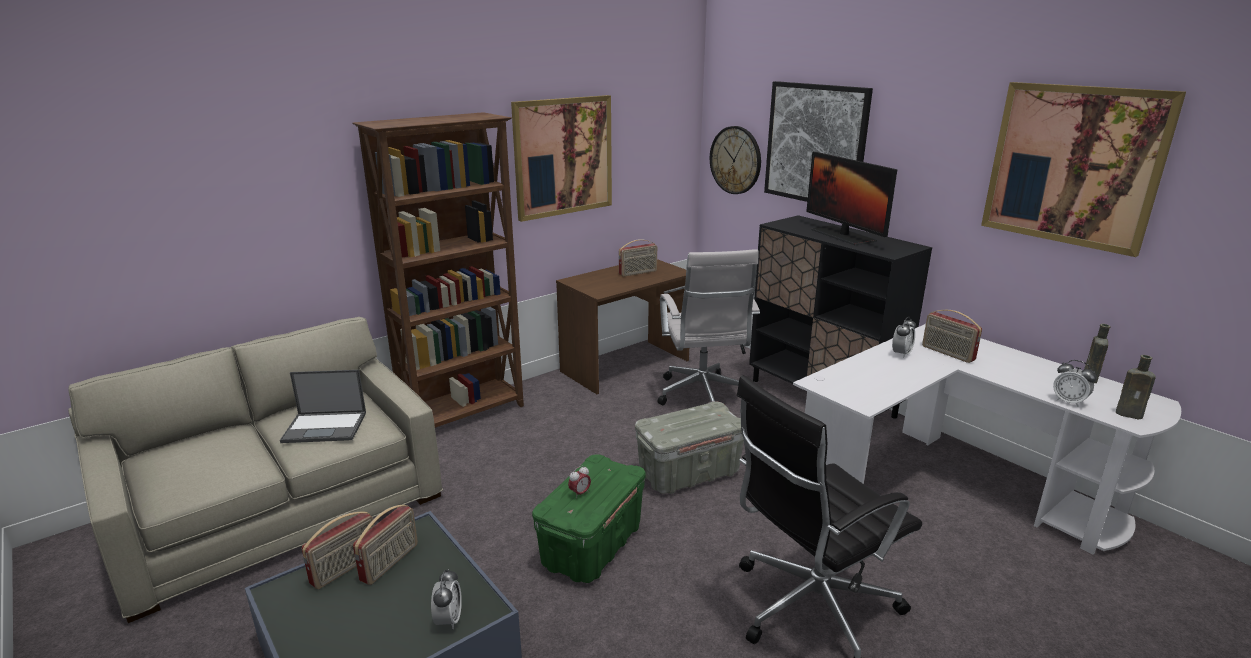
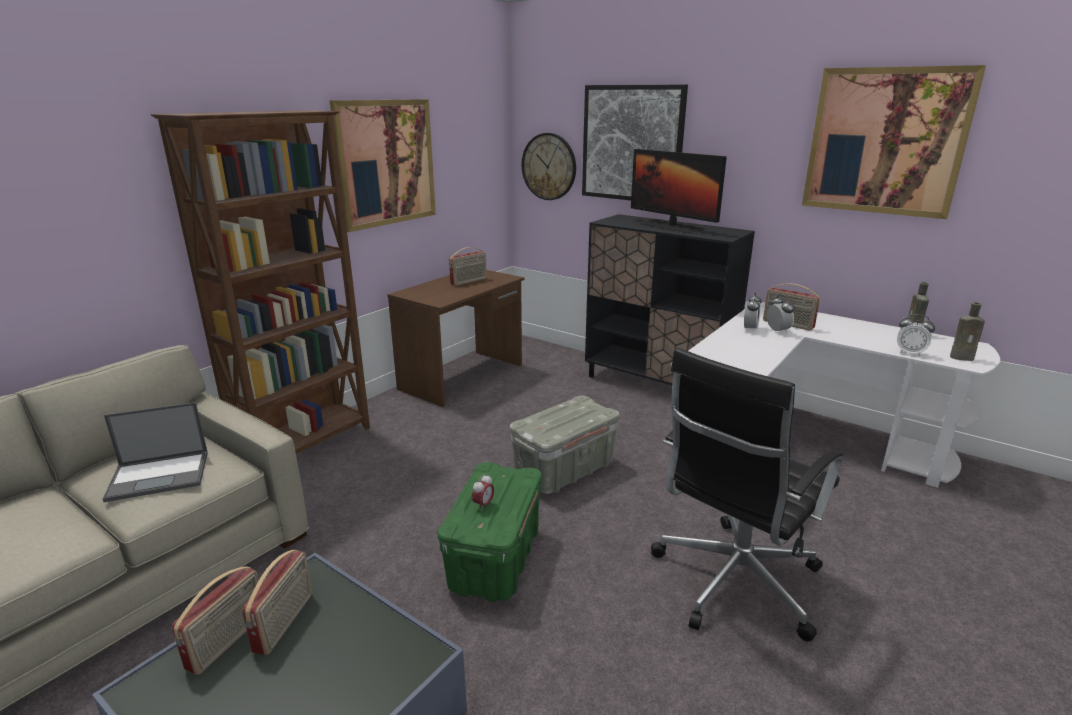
camera: 15 degrees left, 0 degrees up
alarm clock [431,569,462,629] -> alarm clock moved to [767,294,794,333]
white office chair [657,249,760,405] -> none

